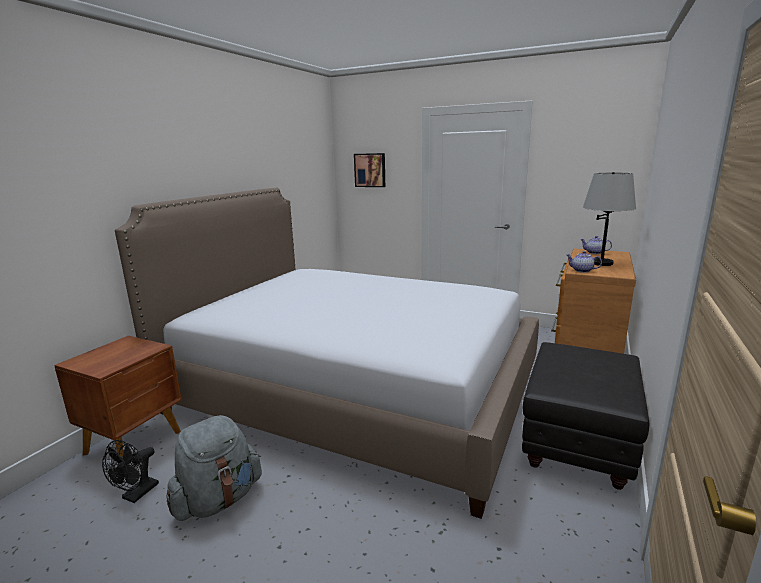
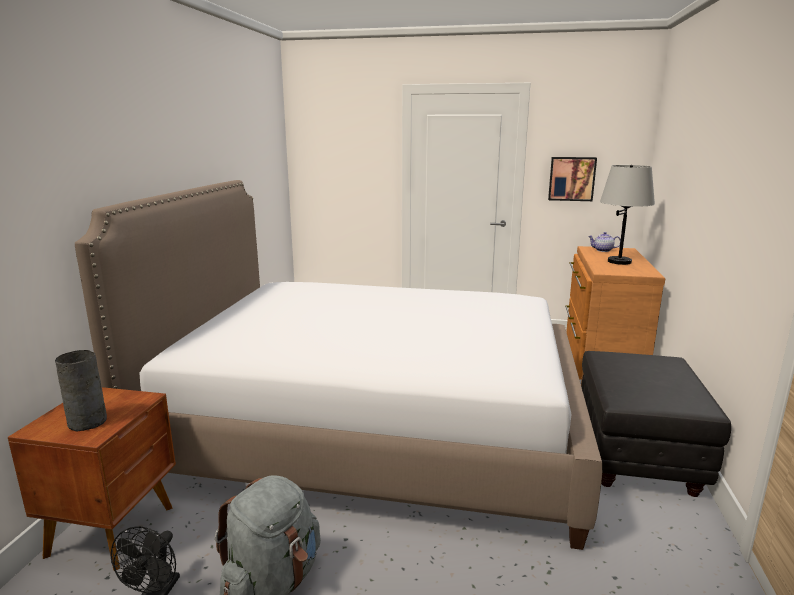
camera: 15 degrees left, 0 degrees up
picture [354,153,385,187] -> picture moved to [548,157,597,201]
teapot [566,251,602,273] -> none
none -> grey vase [55,350,107,431]

